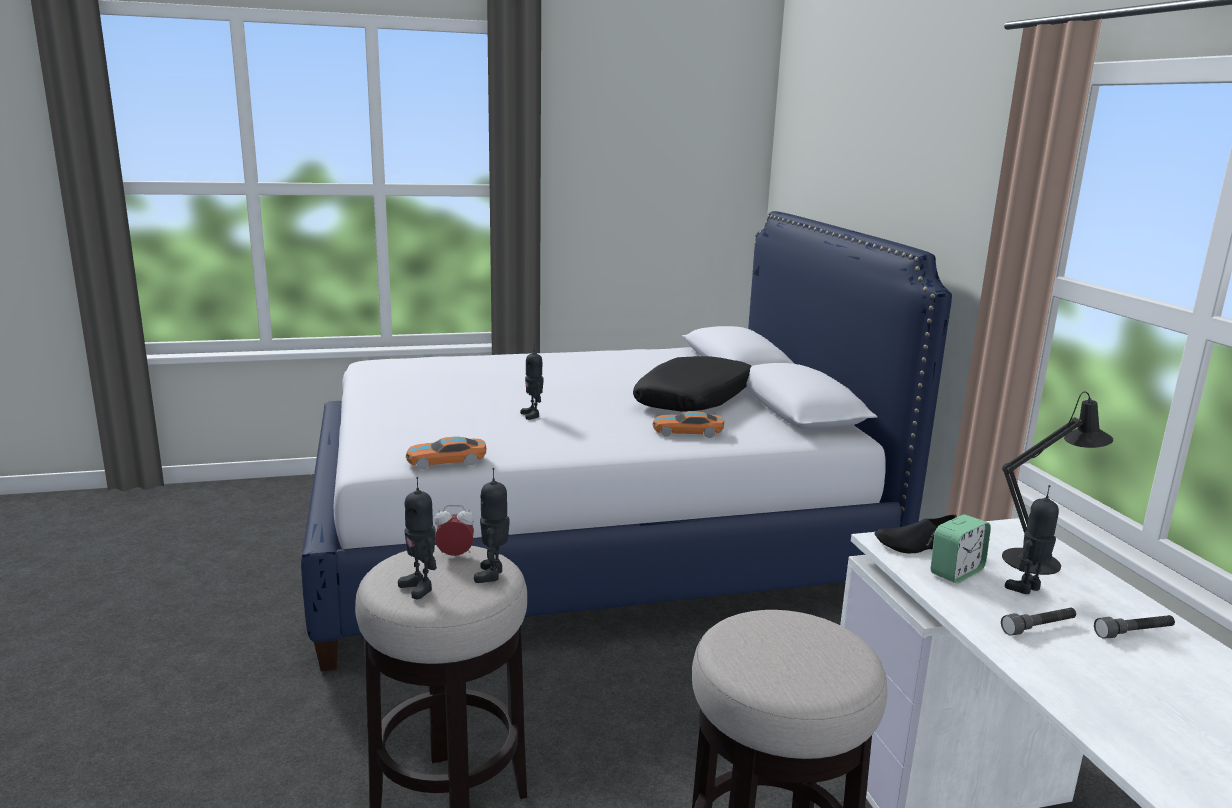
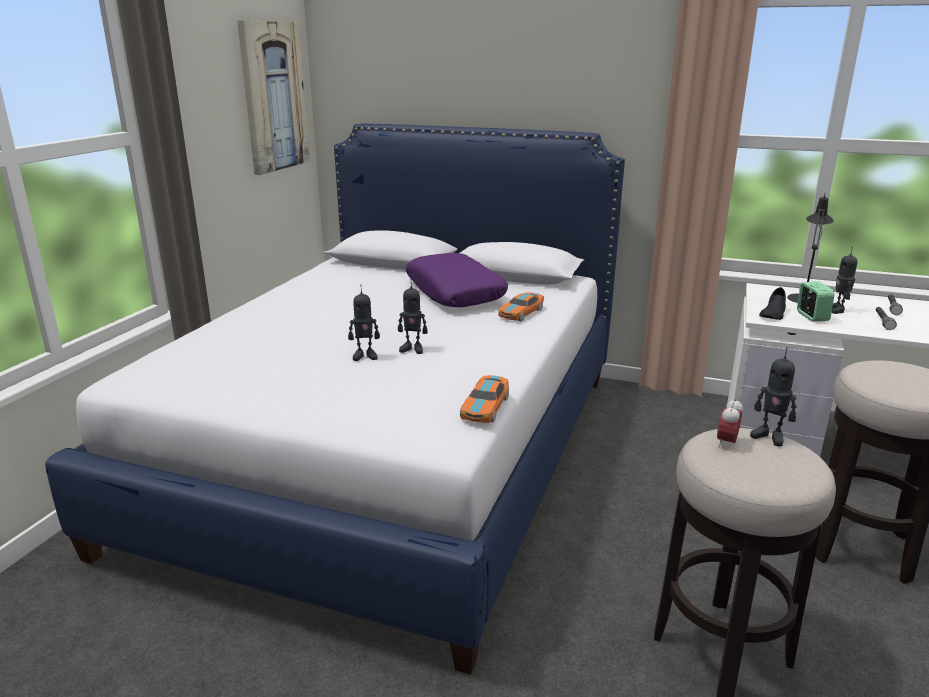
camera: 55 degrees left, 5 degrees up
toy robot [398,477,437,599] -> toy robot moved to [348,285,380,361]
black pillow [633,356,751,411] -> purple pillow [406,253,508,307]
none -> picture [237,20,310,175]

